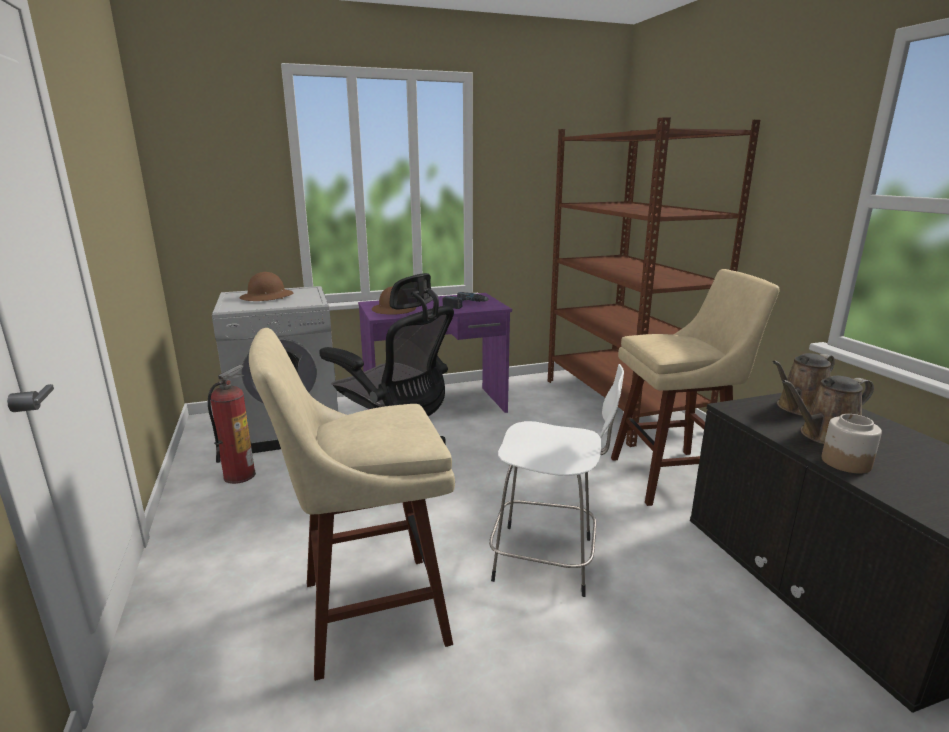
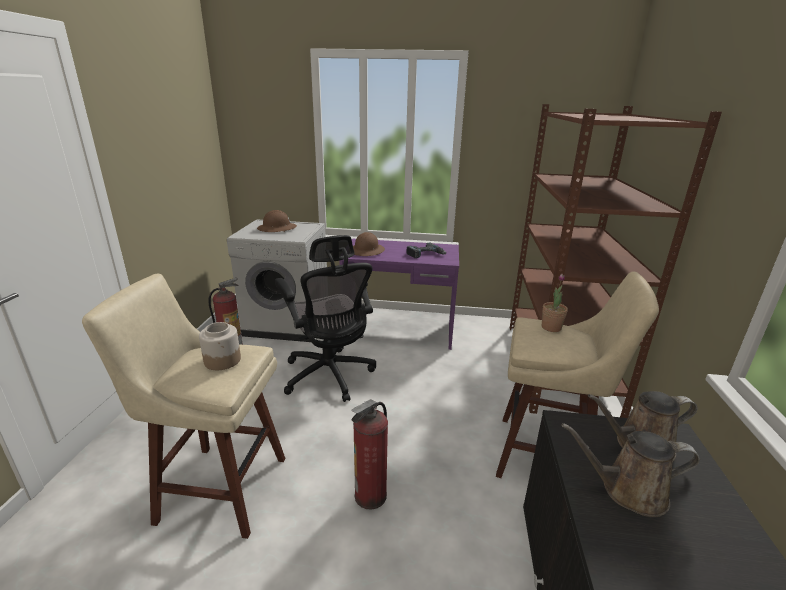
camera: 25 degrees right, 5 degrees up
white stool [489,364,624,597] -> fire extinguisher [351,399,388,510]
jar [822,414,882,473] -> jar moved to [199,322,241,370]
none -> potted plant [542,274,568,332]

